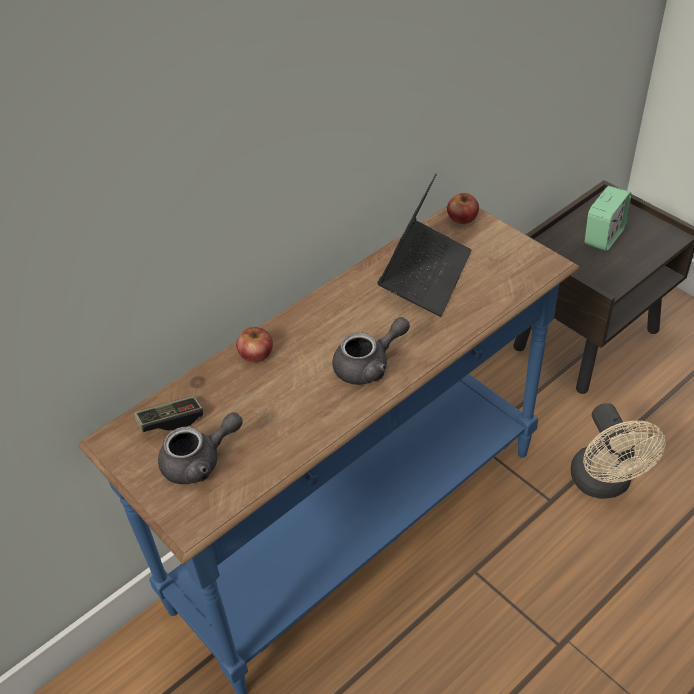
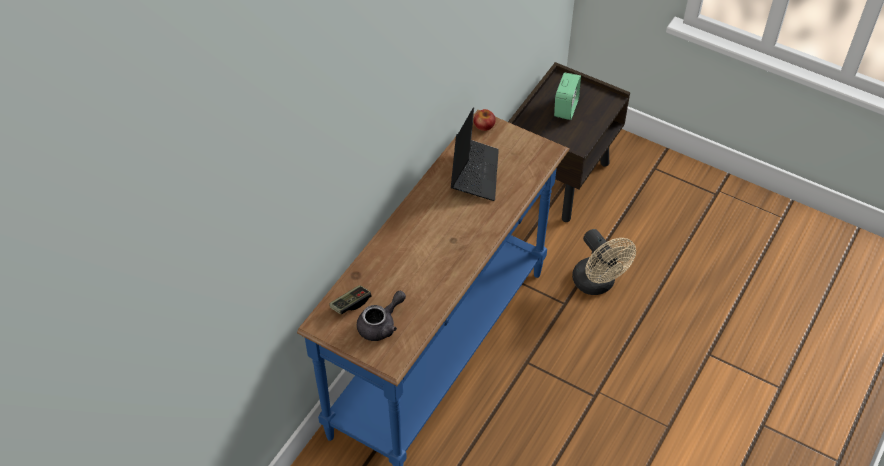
camera: 20 degrees left, 5 degrees up
apple [236,327,273,363] -> none
grey teapot [332,317,410,385] -> none

